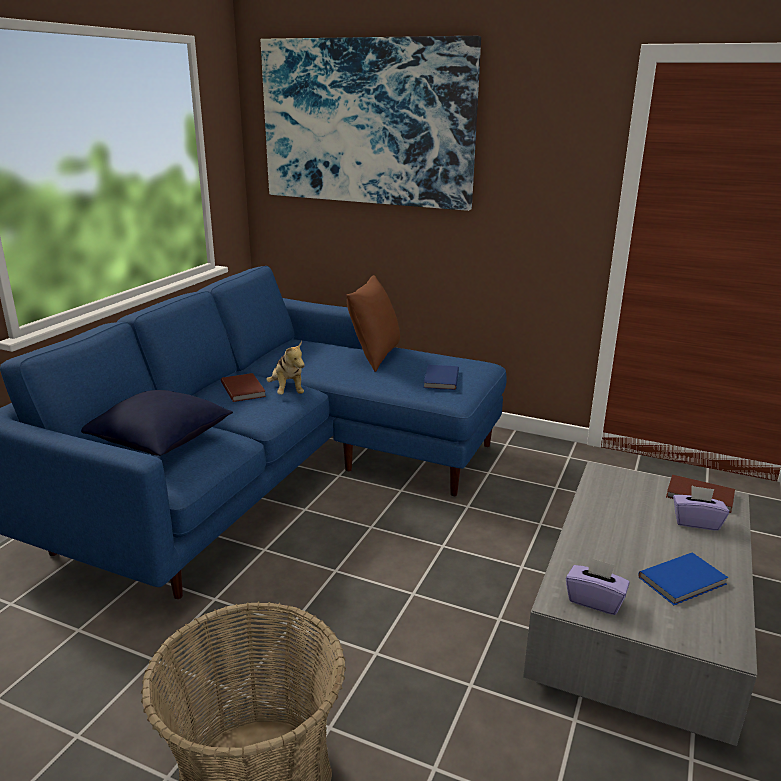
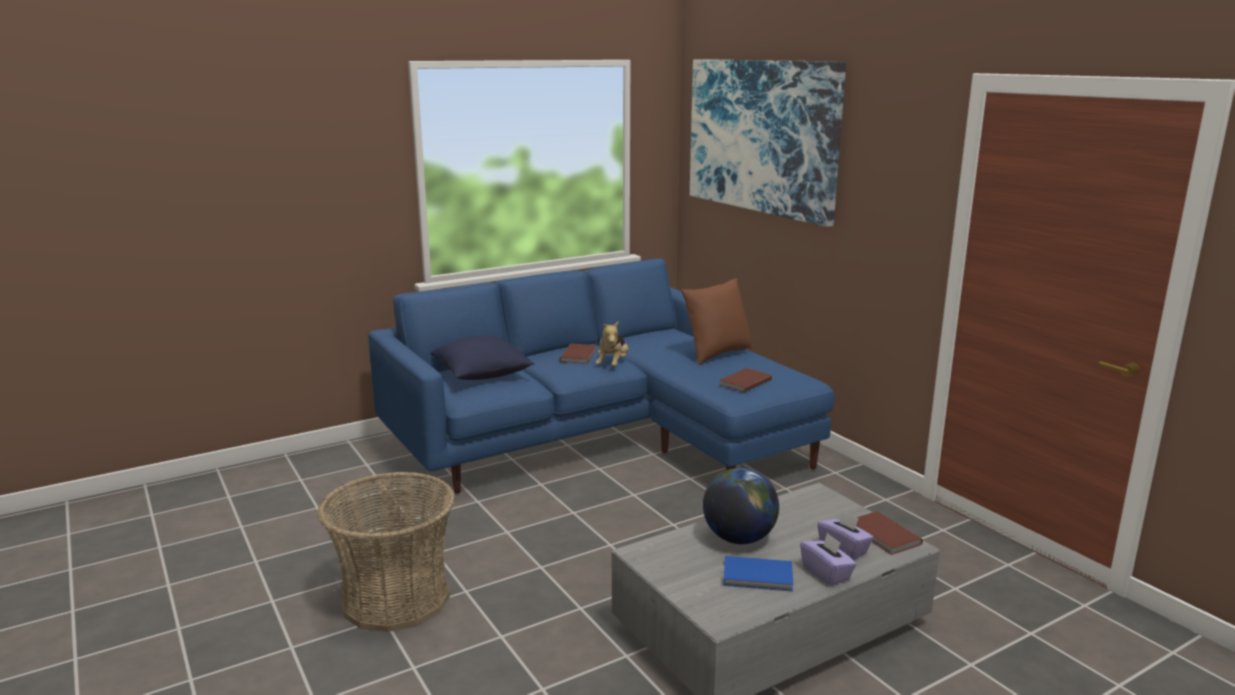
camera: 35 degrees right, 5 degrees down
blue book [424,365,459,390] -> brown book [720,368,772,392]
purple tissue box [566,557,630,615] -> purple tissue box moved to [800,533,857,586]
none -> globe [703,468,779,544]

